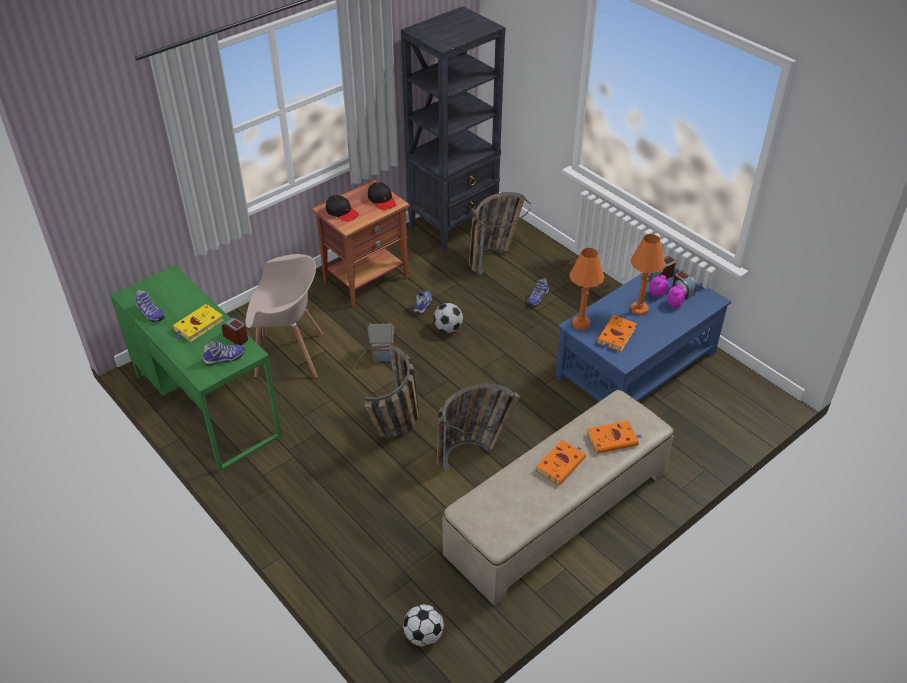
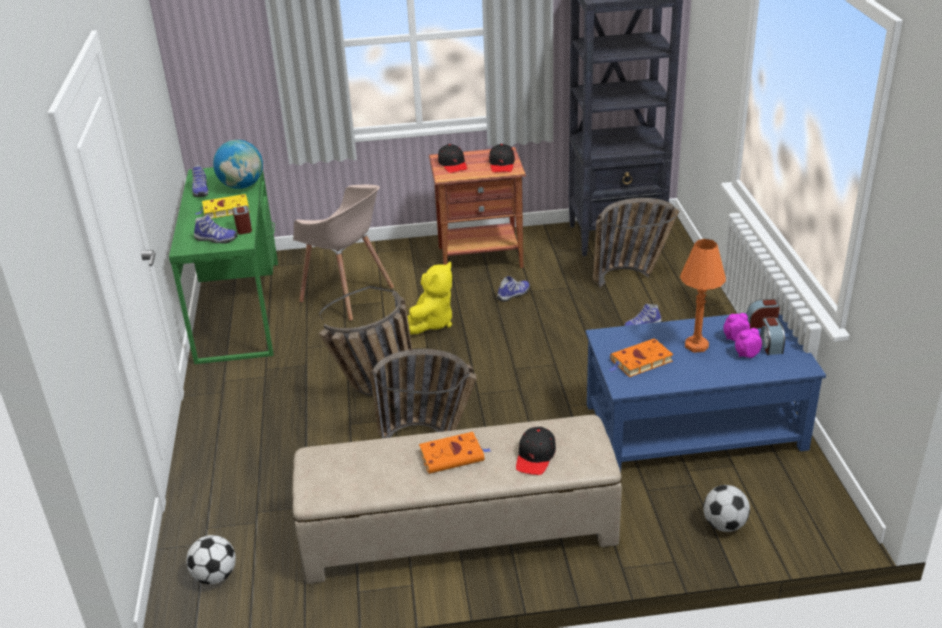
camera: 35 degrees right, 10 degrees down
toy house [367,322,395,362] -> yellow plush toy [407,262,452,334]
football [434,303,463,333] -> football moved to [703,485,750,532]
orange table lamp [570,248,605,330] -> none
orange book [587,421,642,454] -> black cap [516,427,556,475]
none -> globe [213,140,263,189]

